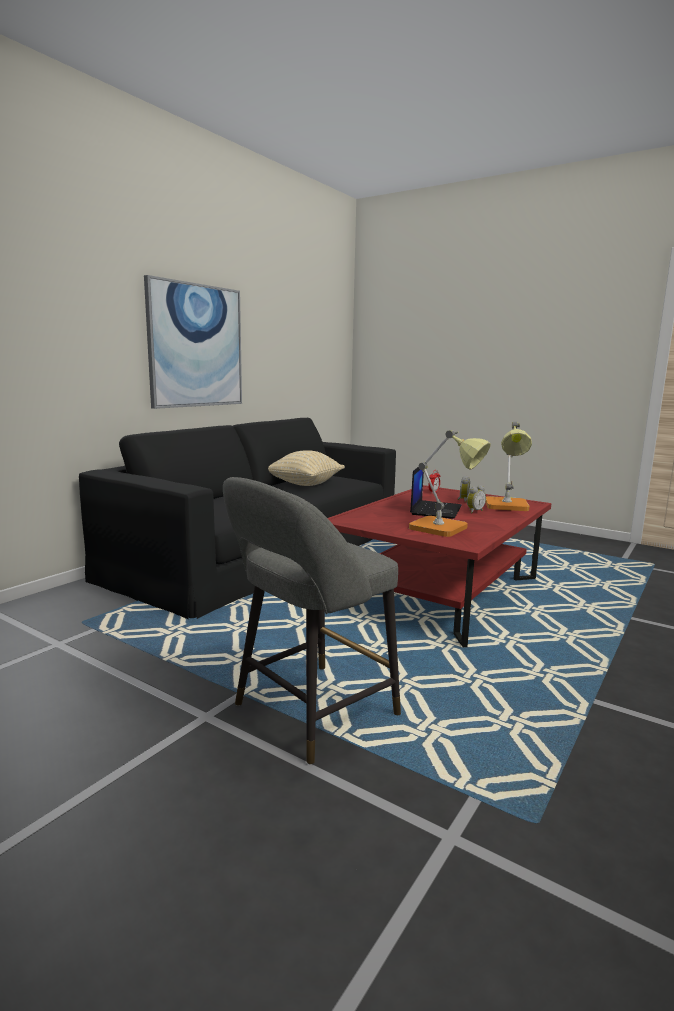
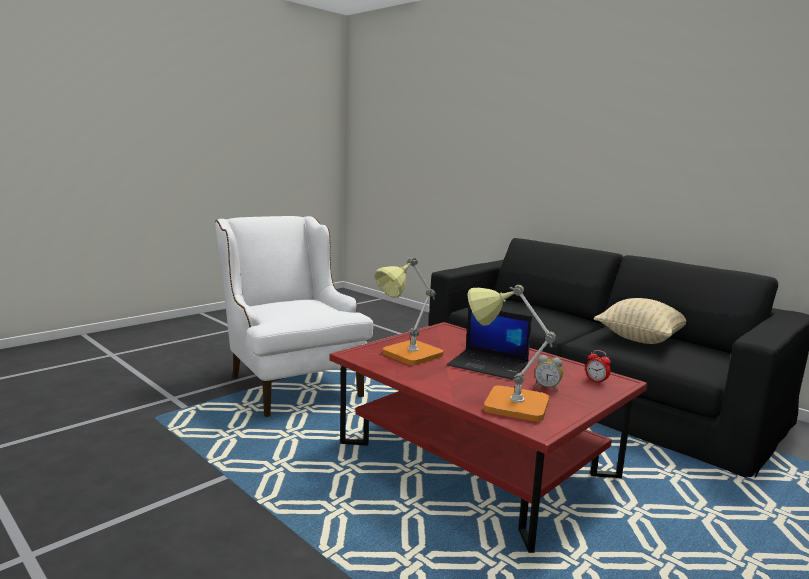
camera: 100 degrees right, 0 degrees up
picture [144,275,242,409] -> none
grey stool [223,477,401,765] -> white armchair [215,216,373,417]
alarm clock [467,486,486,513] -> none

